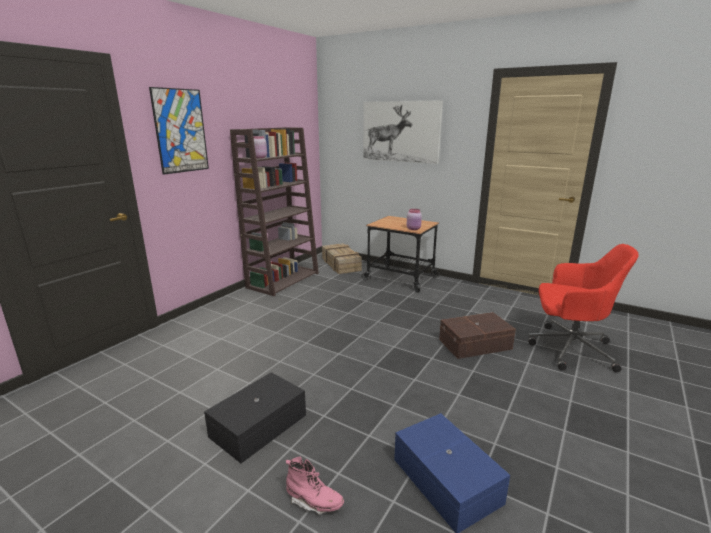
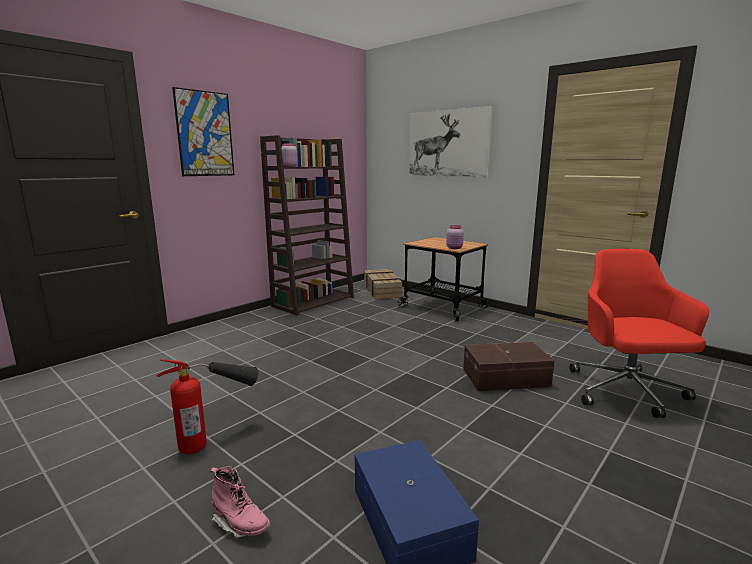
camera: 10 degrees right, 5 degrees down
black storage box [204,372,306,463] -> fire extinguisher [157,359,258,454]
red office chair [528,244,639,373] -> red office chair turned 120 degrees counterclockwise [569,249,709,418]

